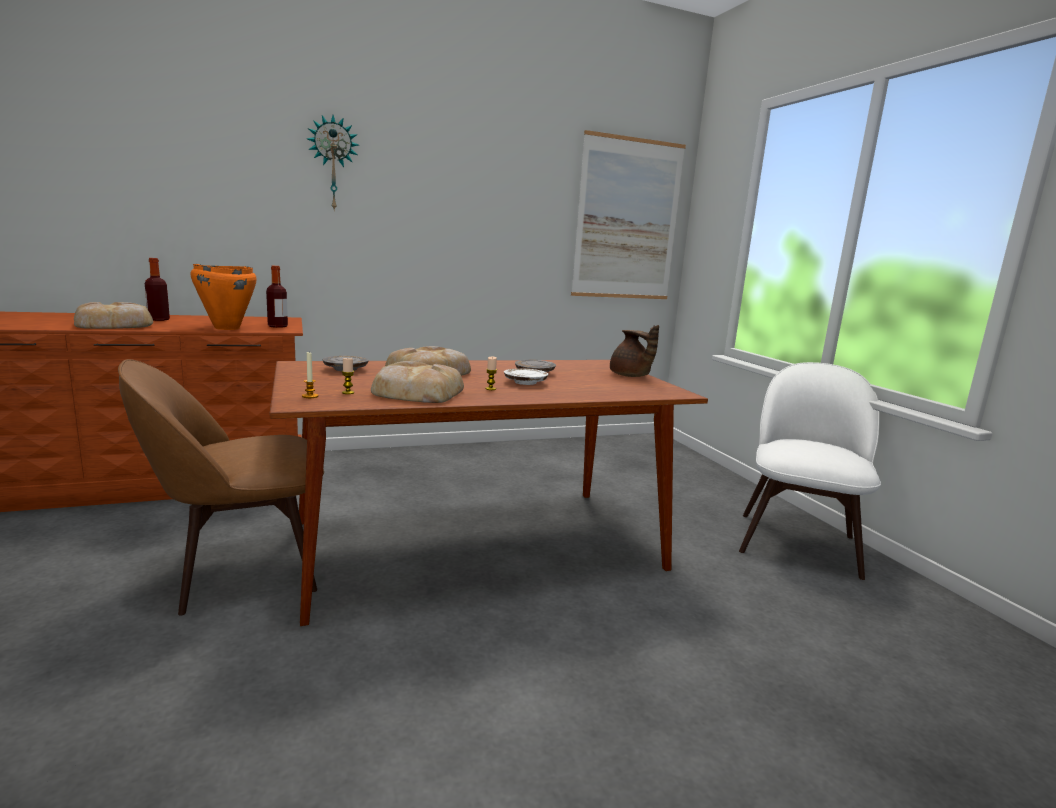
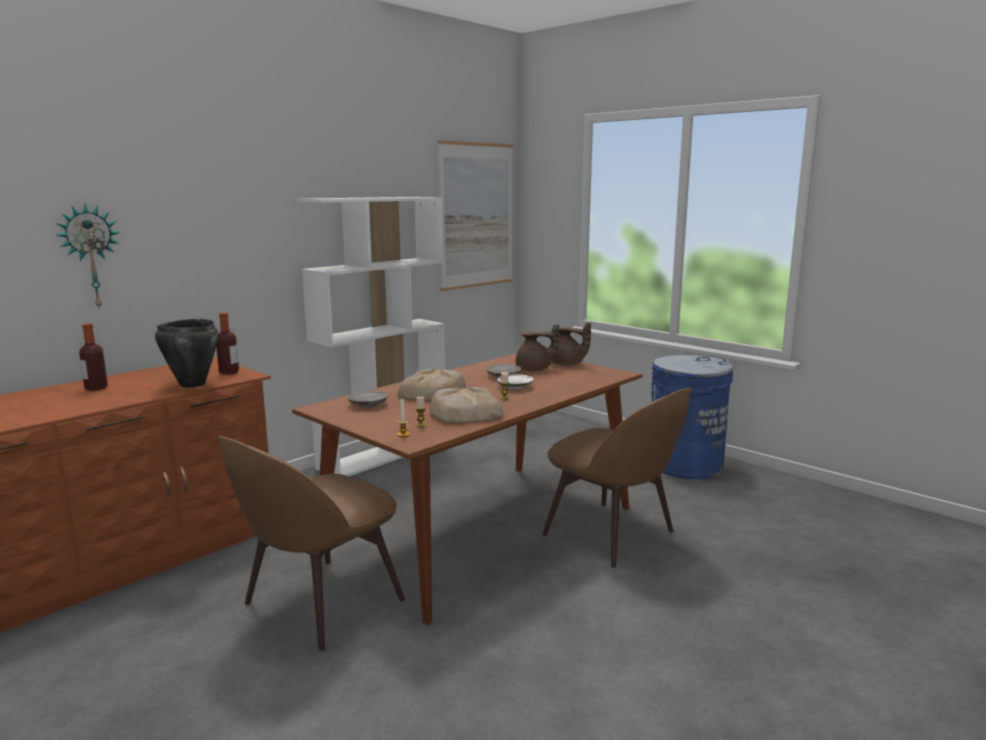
camera: 25 degrees left, 0 degrees up
bread [74,302,153,329] -> none
orange cooking pot [191,264,257,330] -> black cooking pot [155,319,219,388]
wall clock [307,115,358,212] -> wall clock moved to [56,204,120,310]
white chair [739,362,881,580] -> blue trash can [651,355,733,480]
none -> white bookcase [297,197,445,476]
none -> brown teapot [516,324,559,371]
none -> brown chair [542,388,692,568]

